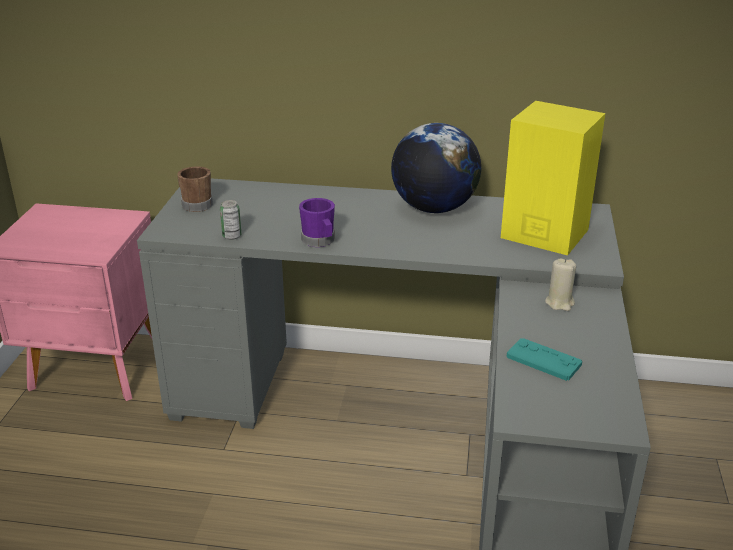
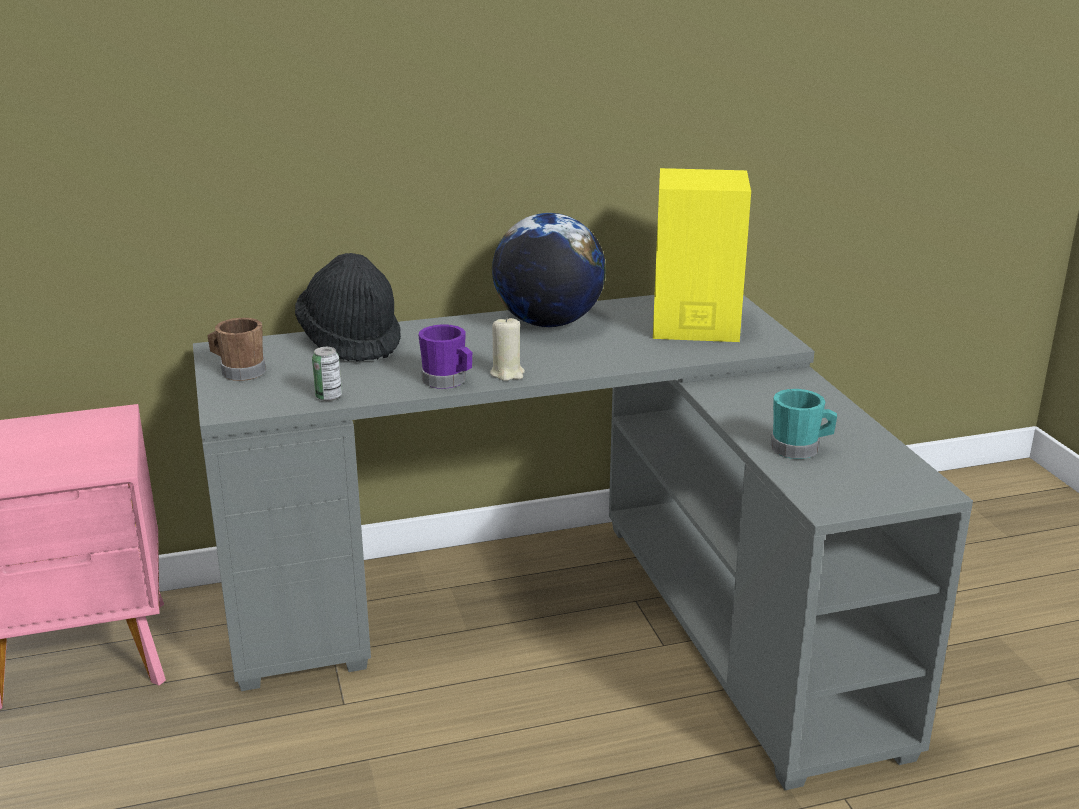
camera: 25 degrees left, 5 degrees down
turquoise game controller [506,338,582,381] -> turquoise mug [770,389,837,459]
beige candle [545,258,576,311] -> beige candle moved to [490,316,525,381]
none -> black hat [295,253,401,362]

